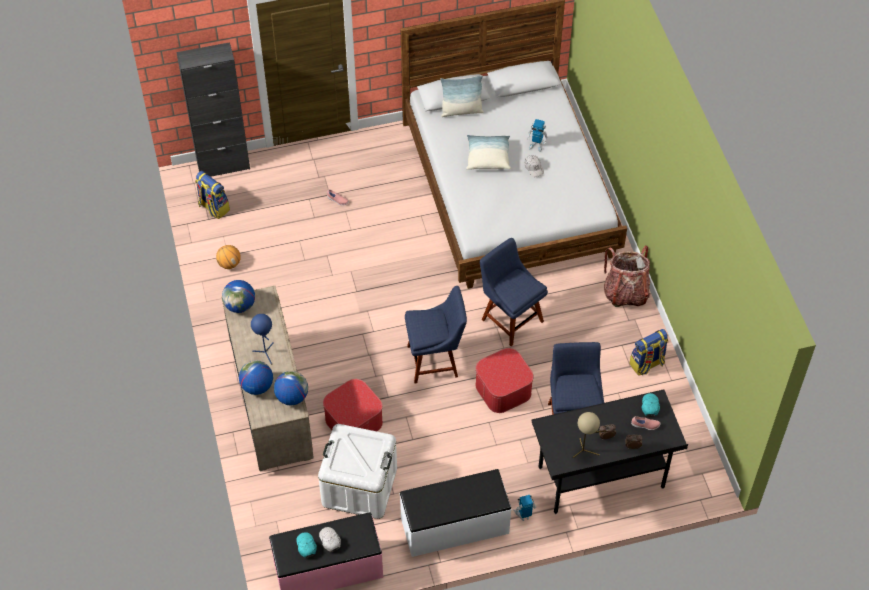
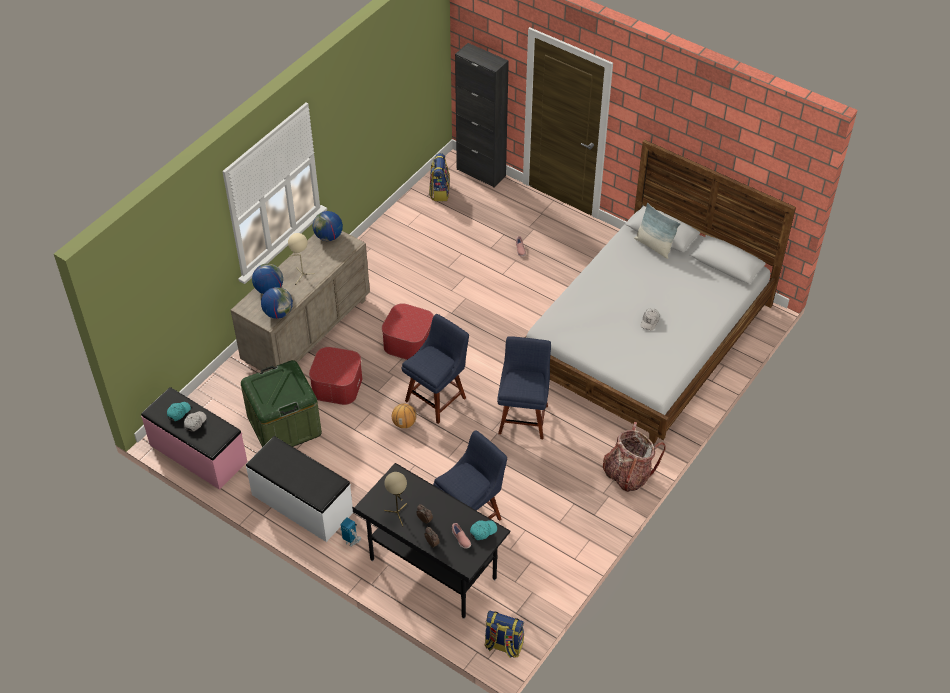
camera: 50 degrees right, 5 degrees down
basketball [216,245,241,269] -> basketball moved to [392,404,417,428]
blue table lamp [251,314,274,365] -> beige table lamp [288,233,315,285]
white storage box [318,424,397,519] -> green storage box [241,360,322,447]
blue chair [405,286,467,383] -> blue chair turned 90 degrees counterclockwise [401,314,469,424]
pillow [466,135,511,170] -> none
ottoman [476,348,534,413] -> ottoman moved to [382,303,434,360]
toy robot [527,119,548,152] -> none
backpack [629,329,668,376] -> backpack moved to [485,611,524,658]

